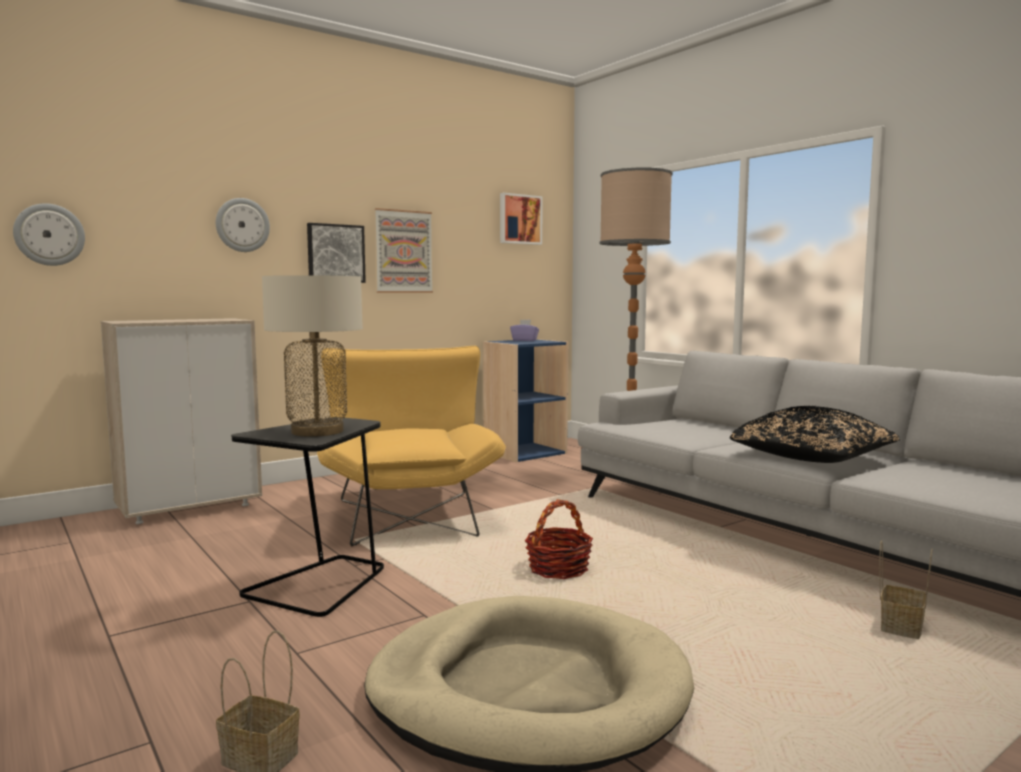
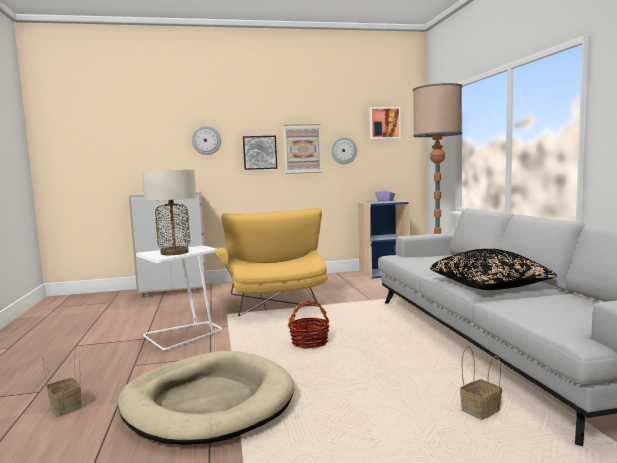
camera: 25 degrees right, 0 degrees up
wall clock [13,203,85,266] -> wall clock moved to [331,137,357,164]
black side table [231,417,384,617] -> white side table [136,246,222,350]
yellow armchair [317,346,506,546] -> yellow armchair turned 150 degrees clockwise [215,207,328,316]

